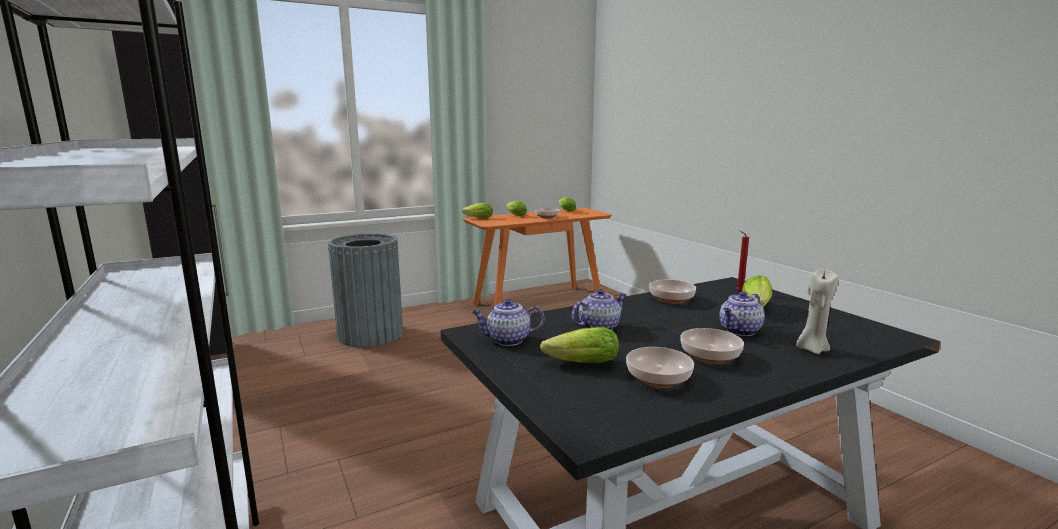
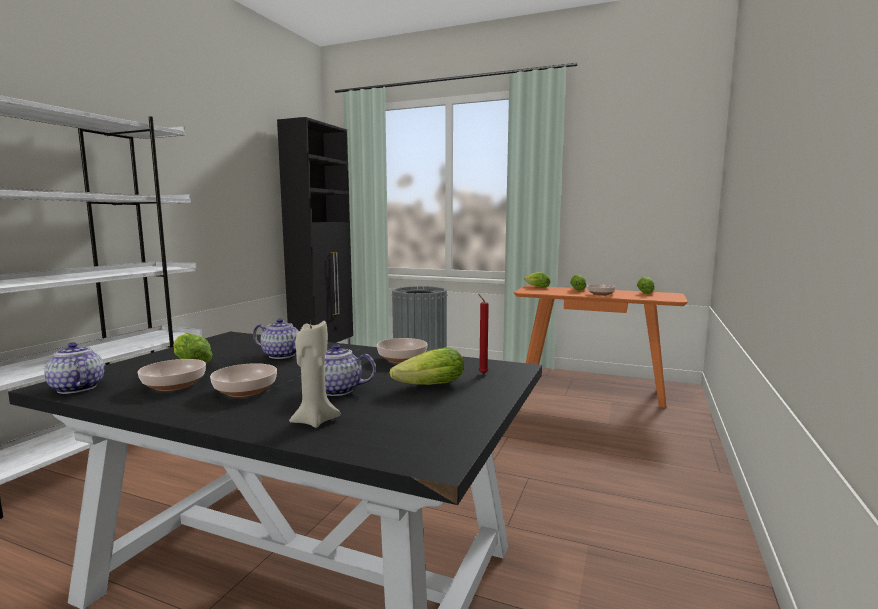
camera: 50 degrees right, 5 degrees down
teapot [472,299,545,346] -> teapot moved to [44,342,104,394]

